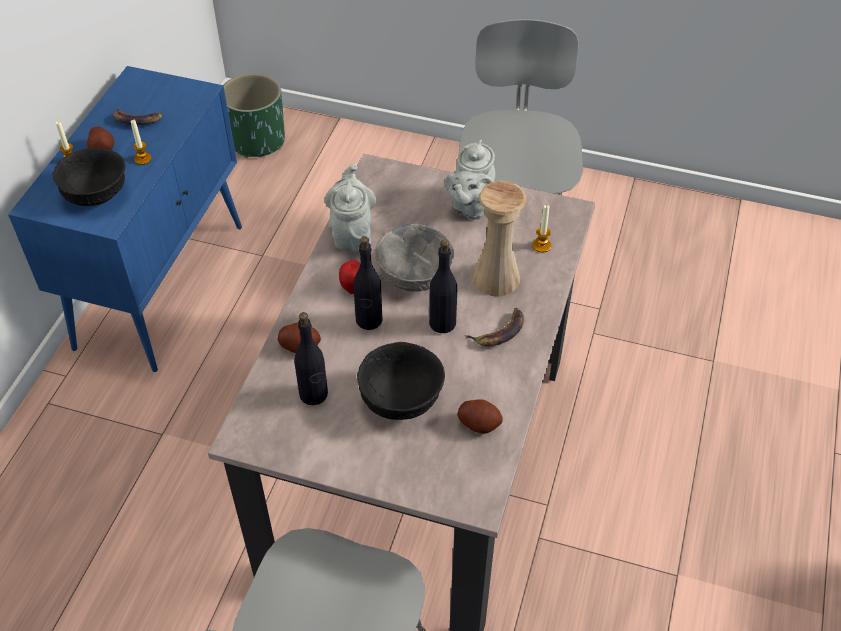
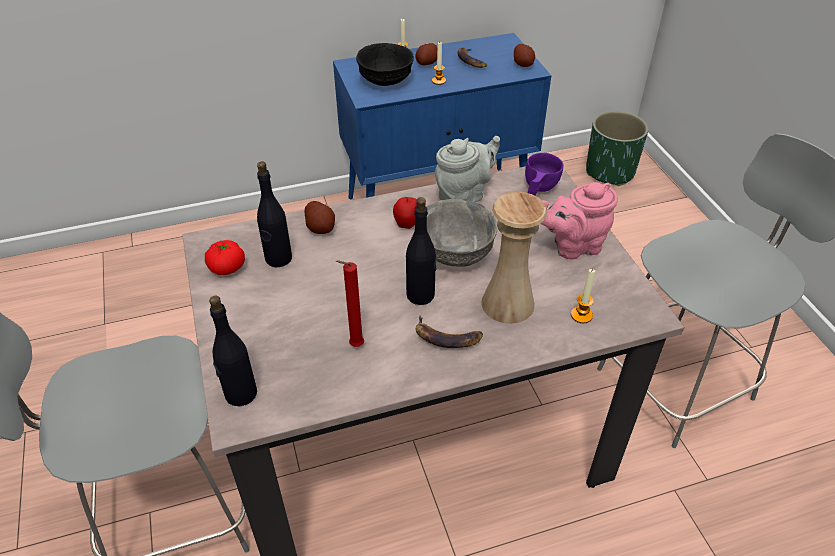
camera: 55 degrees right, 5 degrees down
black bottle [353,236,382,330] -> black bottle moved to [209,295,257,406]
black bowl [357,342,445,420] -> none
grey teapot [445,140,495,220] -> pink teapot [541,182,618,259]
potato [457,399,503,434] -> potato moved to [514,44,535,67]
none -> tomato [205,240,245,275]
none -> red candle [336,260,364,347]
none -> purple cup [525,153,564,196]

